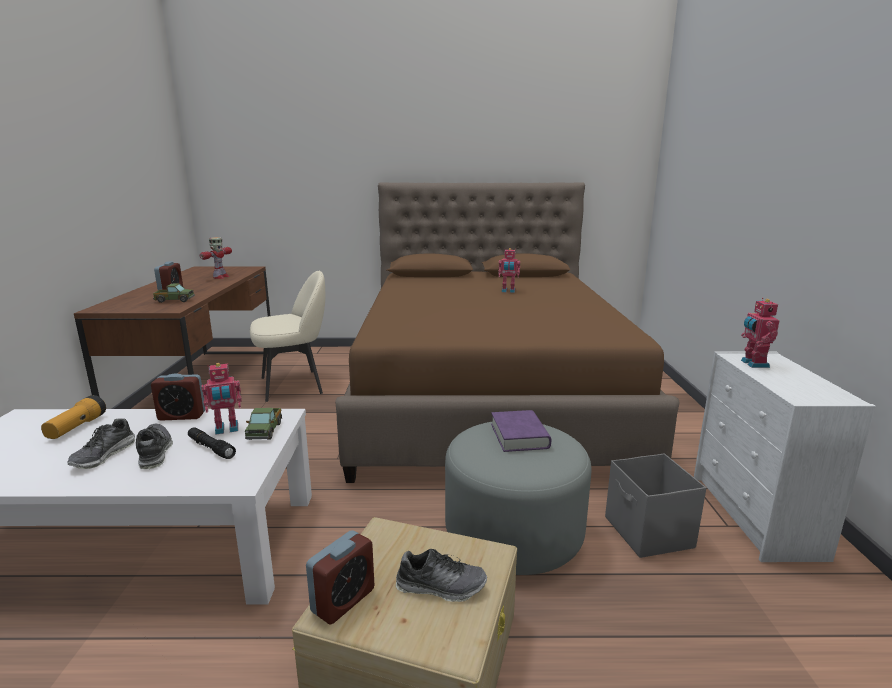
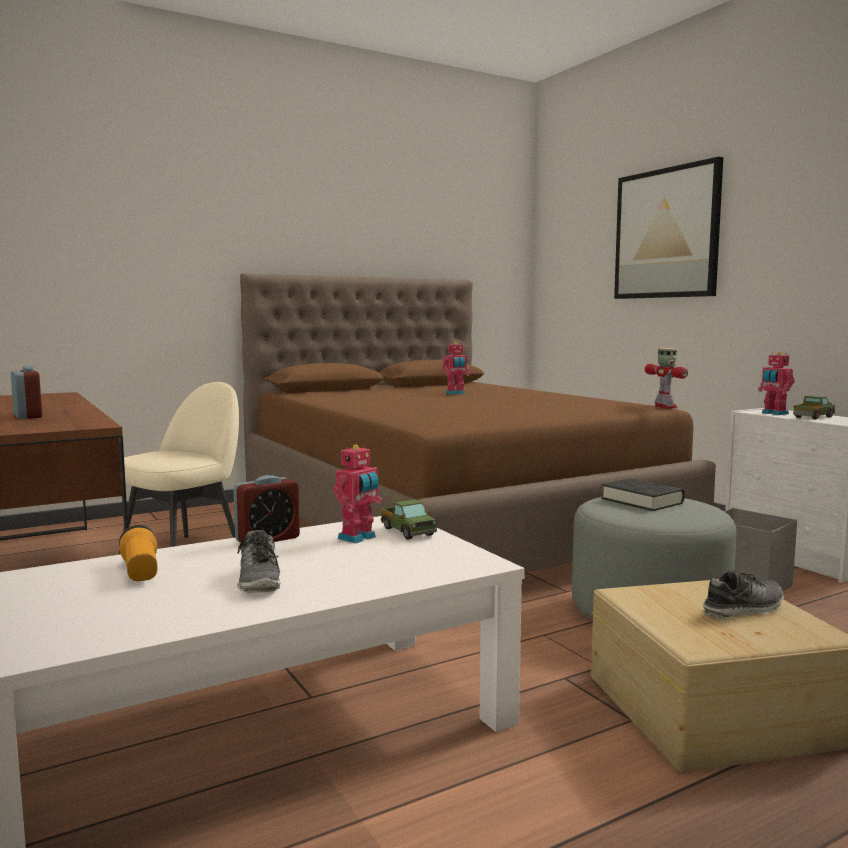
camera: 30 degrees left, 10 degrees down
shoe [136,424,173,469] -> none
toy truck [153,284,195,303] -> toy truck moved to [793,395,835,419]
black flashlight [188,427,236,459] -> none
toy robot [200,237,232,279] -> toy robot moved to [645,348,688,408]
alarm clock [306,530,374,625] -> none
purple book [491,410,551,452] -> black book [601,478,684,511]
none -> picture [614,157,723,299]

